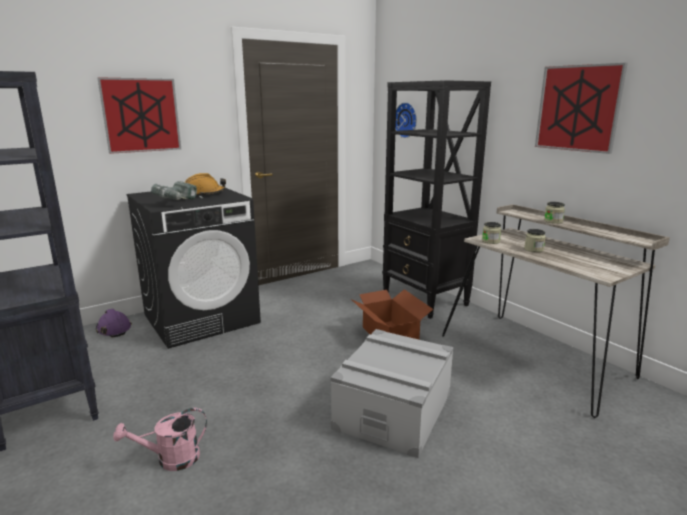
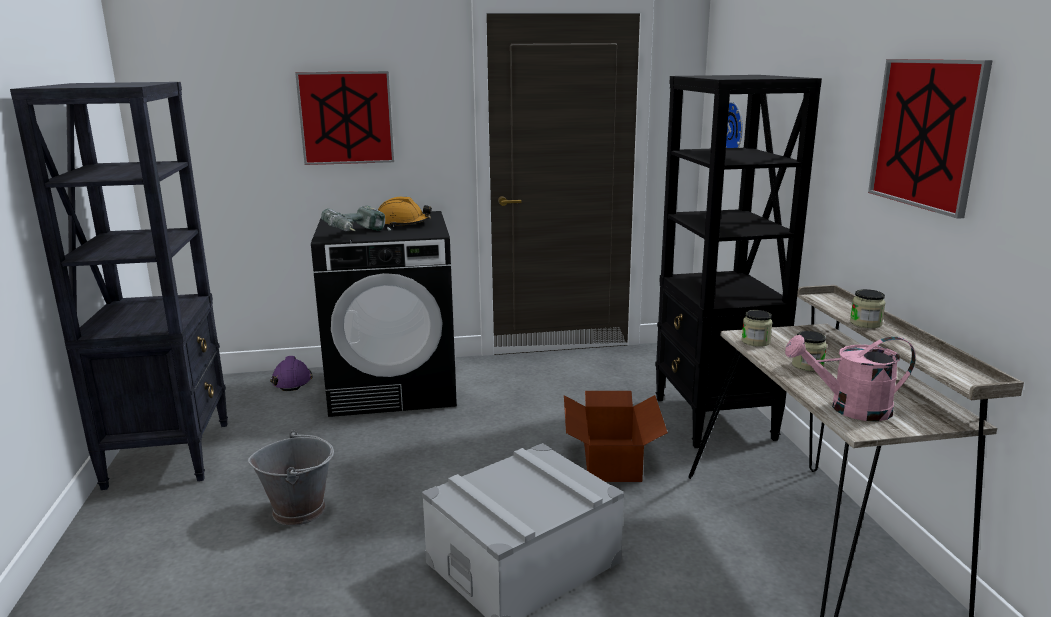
camera: 25 degrees right, 0 degrees up
pink watering can [113,408,207,471] -> pink watering can moved to [785,335,916,421]
none -> grey bucket [248,430,334,526]

